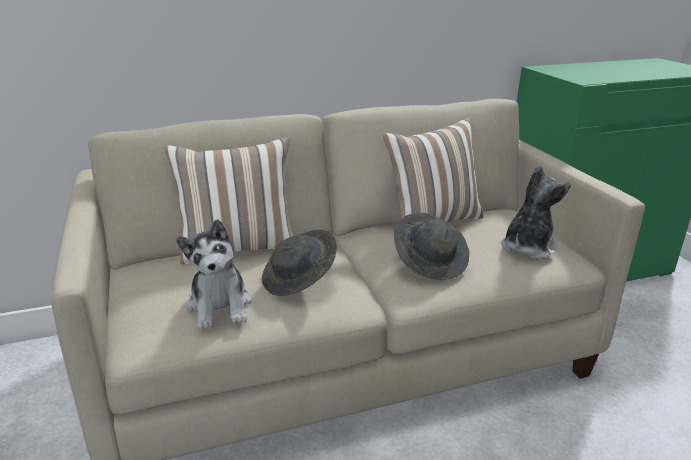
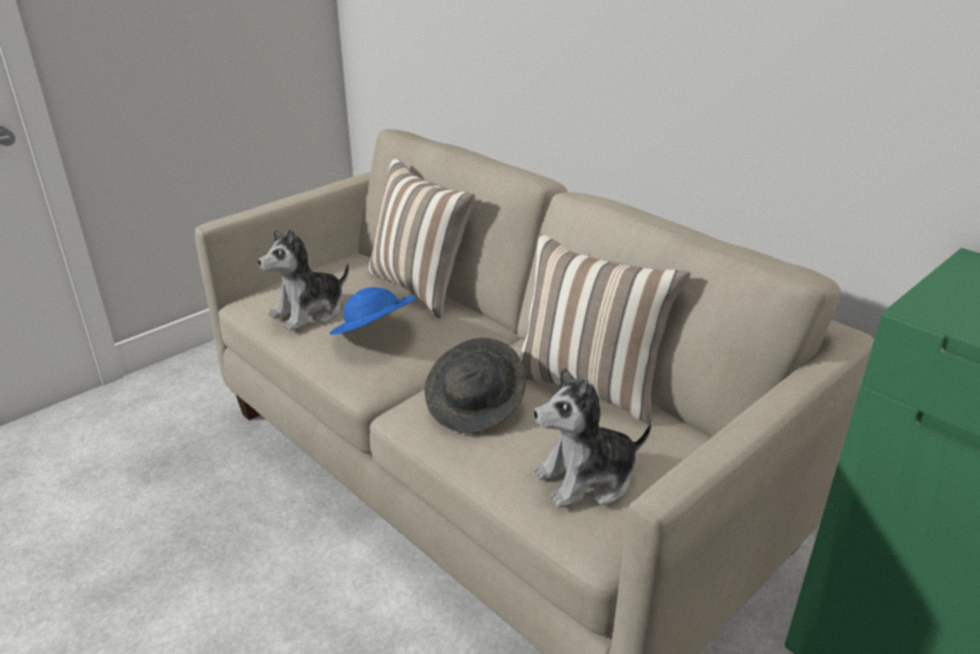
camera: 65 degrees right, 5 degrees up
grey hat [262,230,337,296] -> blue hat [330,287,416,335]
plush toy [501,165,571,259] -> plush toy turned 150 degrees clockwise [534,367,651,508]

